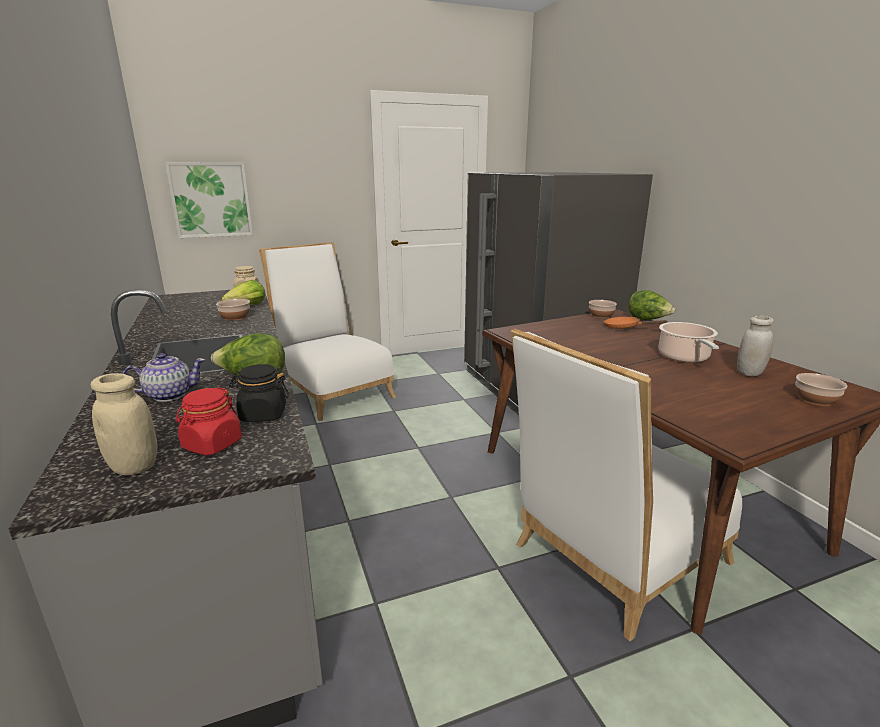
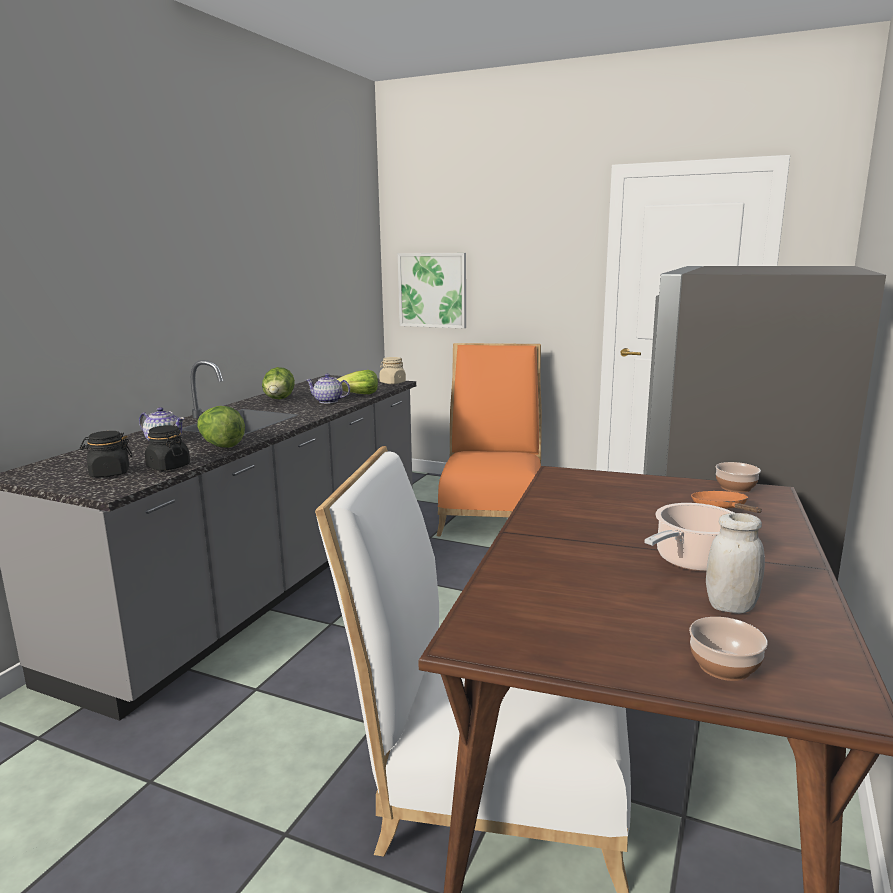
camera: 45 degrees right, 5 degrees down
beige jar [91,373,158,475] -> none
red jar [176,387,242,456] -> black jar [80,431,132,477]
bowl [216,299,250,320] -> teapot [306,374,350,404]
white chair [259,242,396,421] -> orange chair [437,343,542,536]
lettuce [629,290,675,320] -> lettuce moved to [262,367,295,399]

